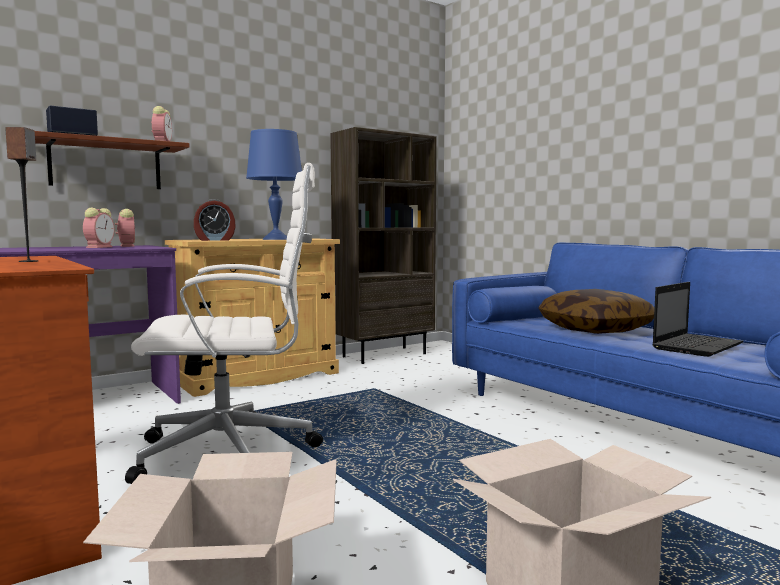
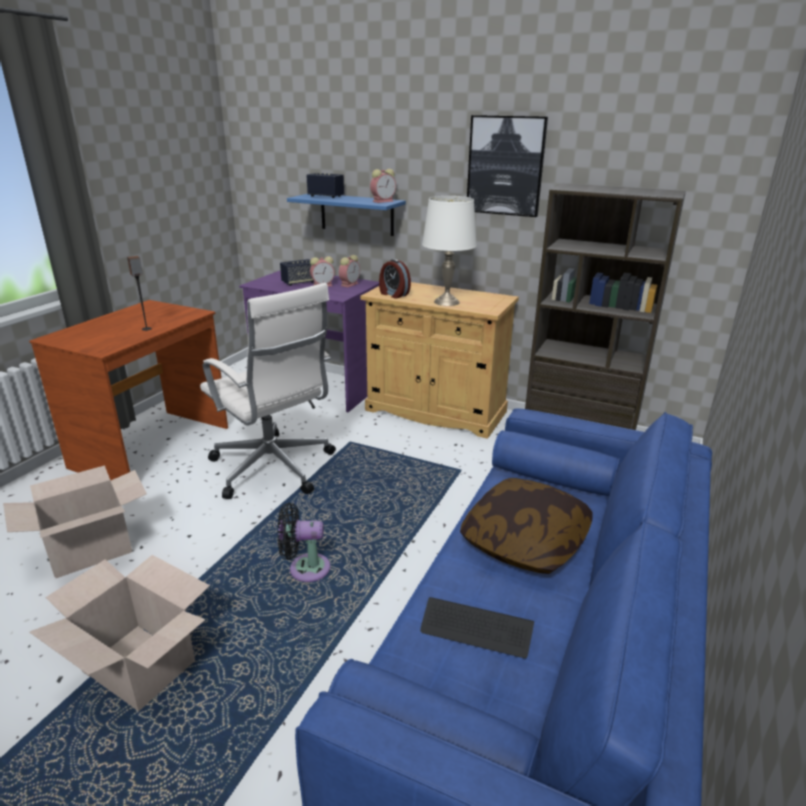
camera: 60 degrees right, 20 degrees up
brown shelf [35,131,189,189] -> blue shelf [287,194,406,236]
blue table lamp [246,129,302,240] -> white table lamp [422,196,477,306]
laptop [652,282,743,357] -> keyboard [420,597,534,658]
none -> black fan [278,503,331,582]
none -> speaker [280,259,314,286]
none -> picture [467,115,548,217]

